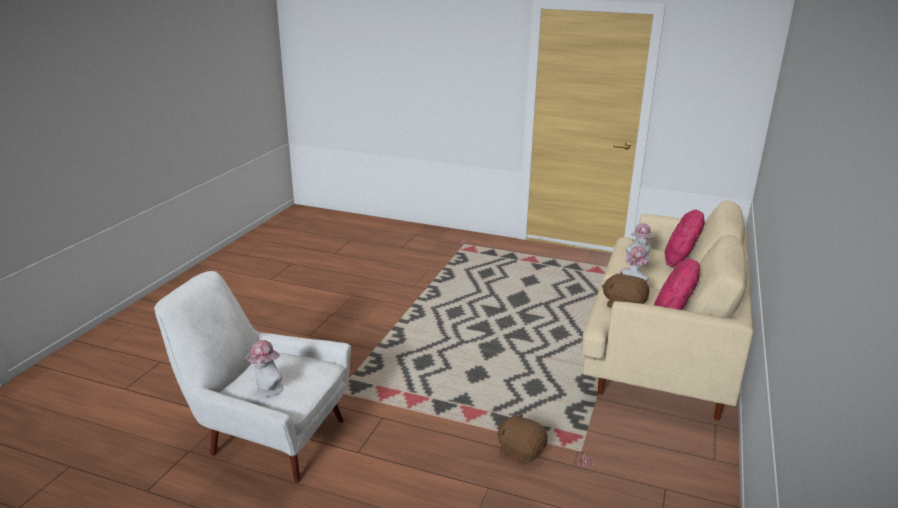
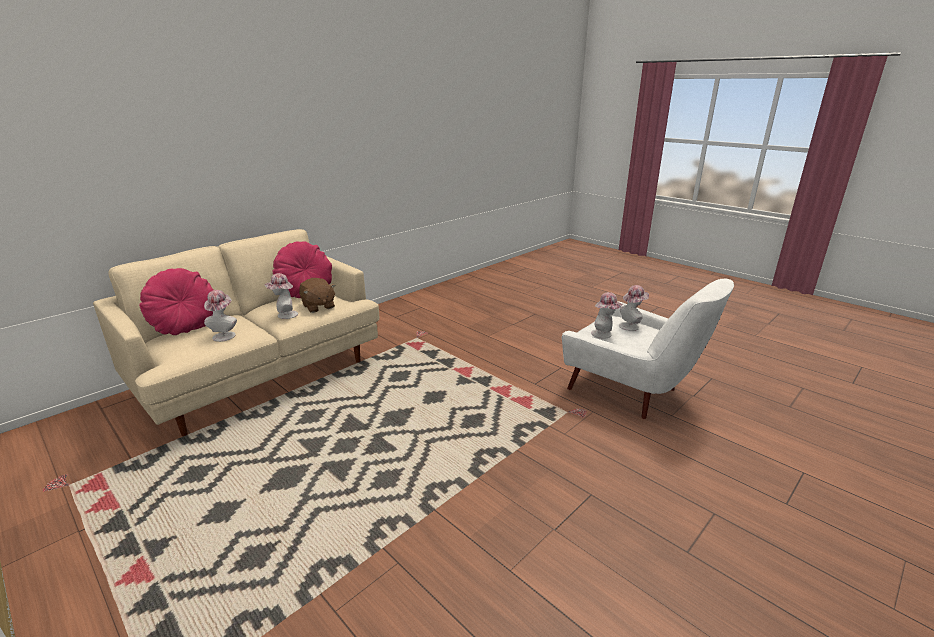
camera: 155 degrees left, 0 degrees up
brown plush toy [498,412,548,465] -> none
none -> hat [591,292,623,339]

